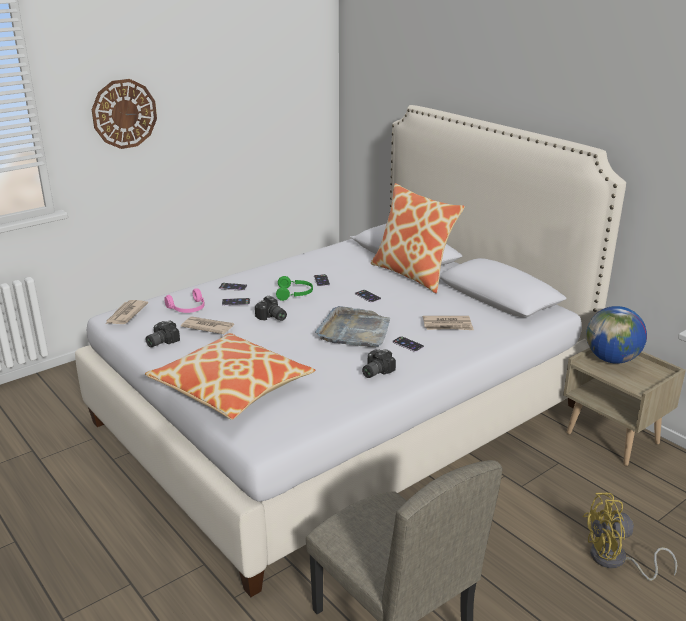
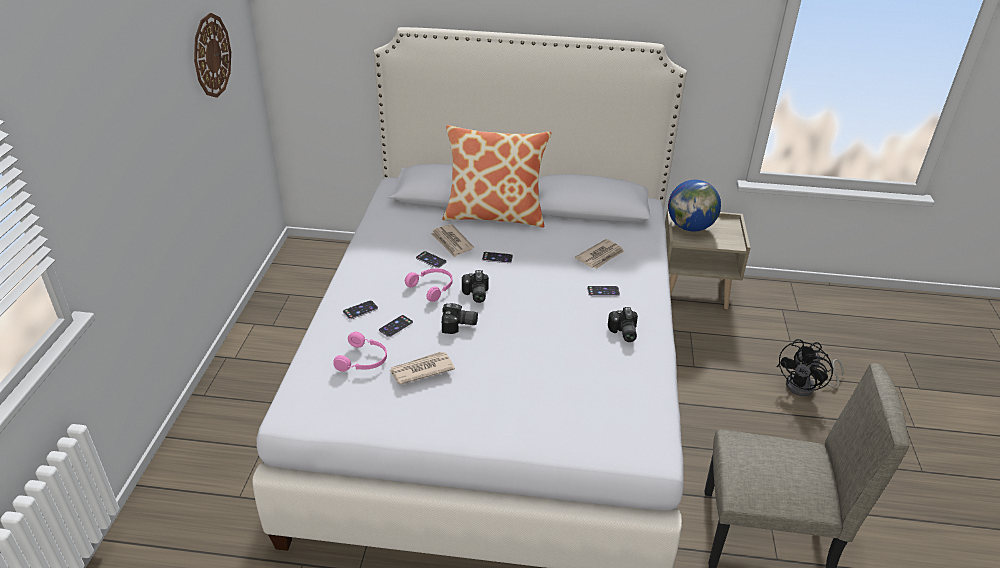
camera: 45 degrees left, 10 degrees up
wall clock [92,79,157,149] -> wall clock moved to [194,13,231,98]
newspaper [106,300,148,324] -> newspaper moved to [430,224,474,257]
camera [145,321,180,347] -> camera moved to [462,270,489,303]
pillow [145,333,315,420] -> none
green headphones [276,276,313,301] -> pink headphones [405,268,453,302]
grey tray [315,306,390,347] -> none
yellow fan [583,493,677,581] -> black fan [777,339,843,396]

